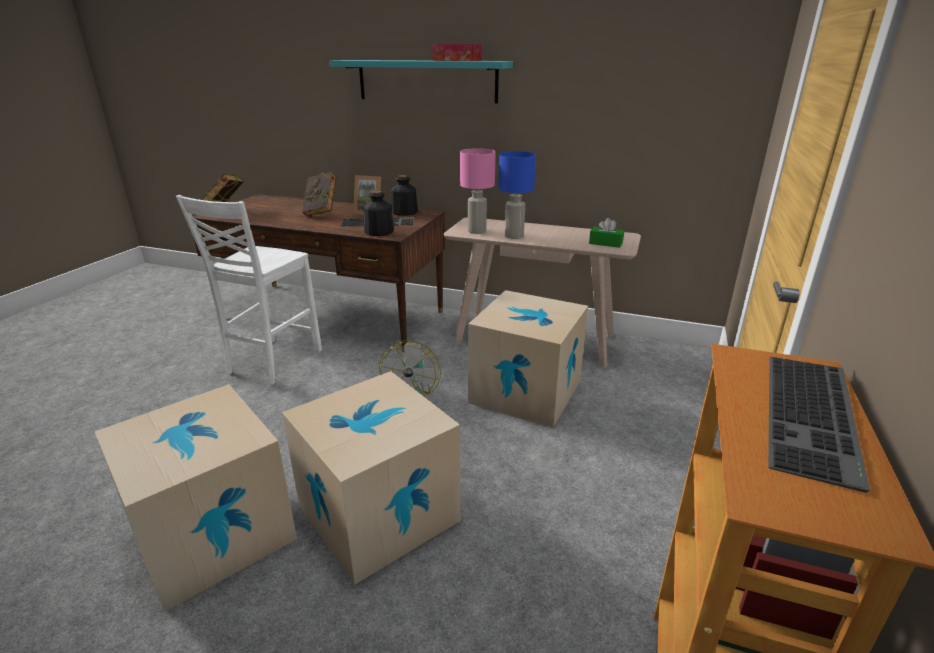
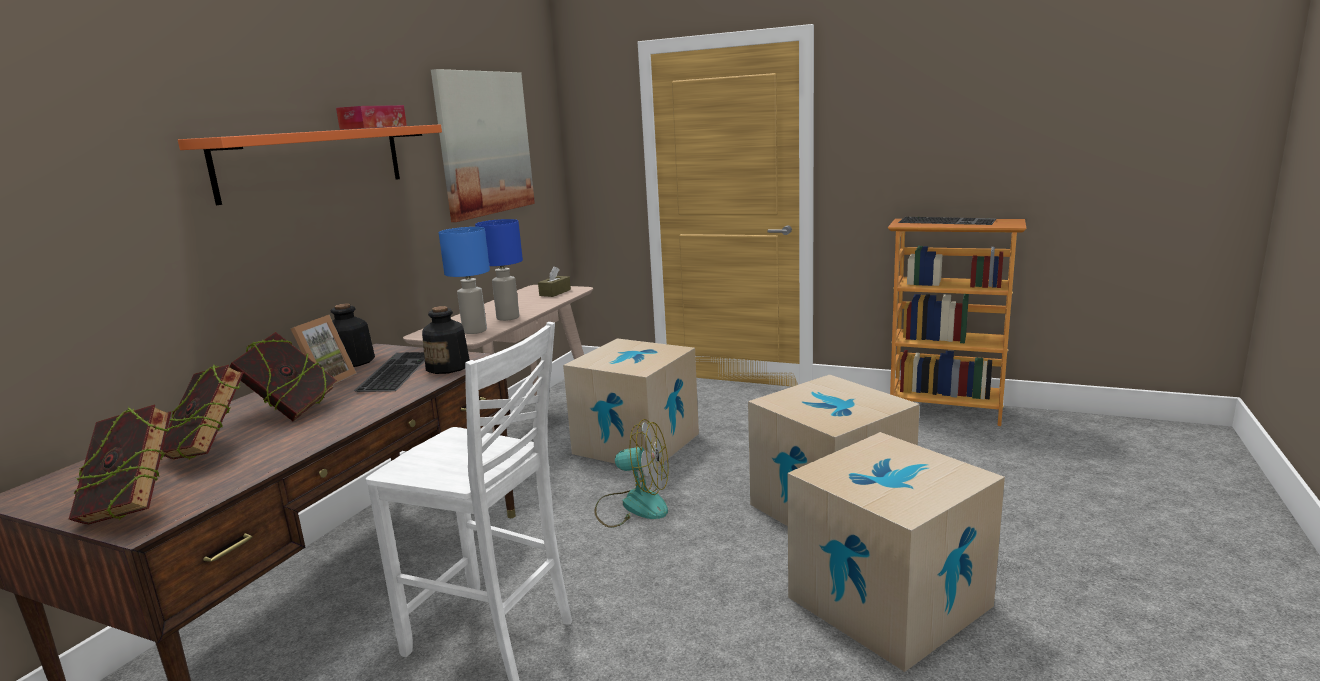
camera: 85 degrees left, 10 degrees down
turquoise shelf [329,60,513,103] -> orange shelf [178,124,442,205]
pink table lamp [460,148,496,234] -> blue table lamp [438,227,490,334]
green tissue box [589,218,624,248] -> brown tissue box [538,266,571,297]
none -> book [162,365,244,460]
none -> picture [431,69,535,222]

